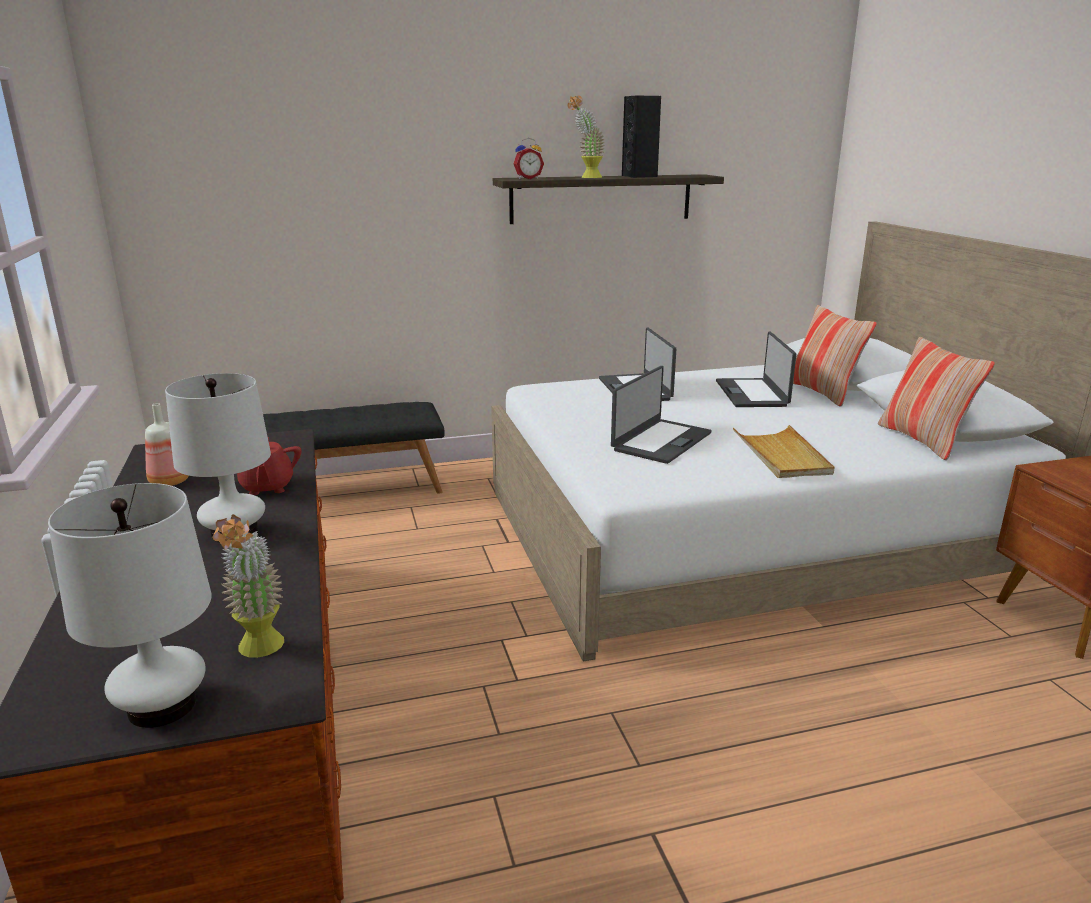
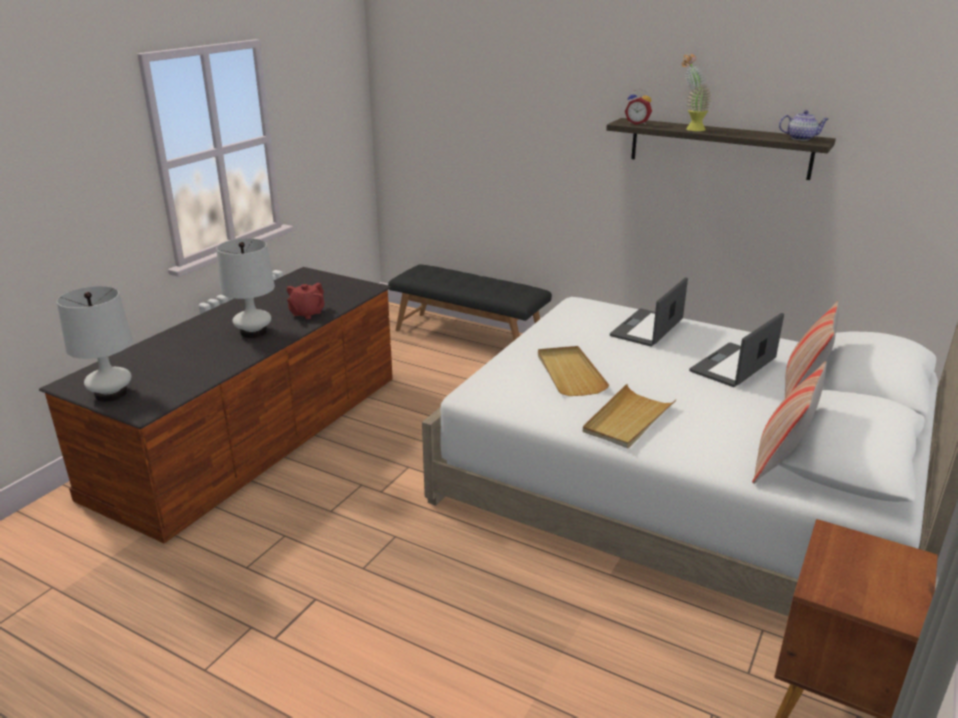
camera: 45 degrees right, 5 degrees up
bottle [145,403,189,486] -> none
potted plant [212,514,284,658] -> none
laptop [611,366,712,464] -> beige tray [538,346,609,396]
black speaker [622,95,661,178] -> none
none -> teapot [779,110,829,140]

